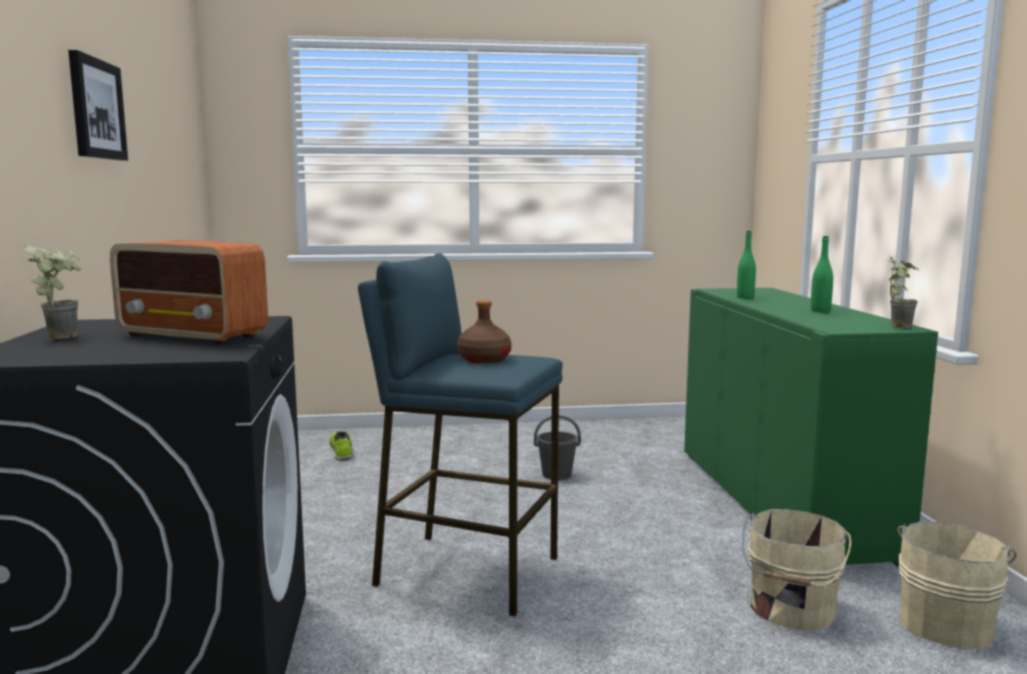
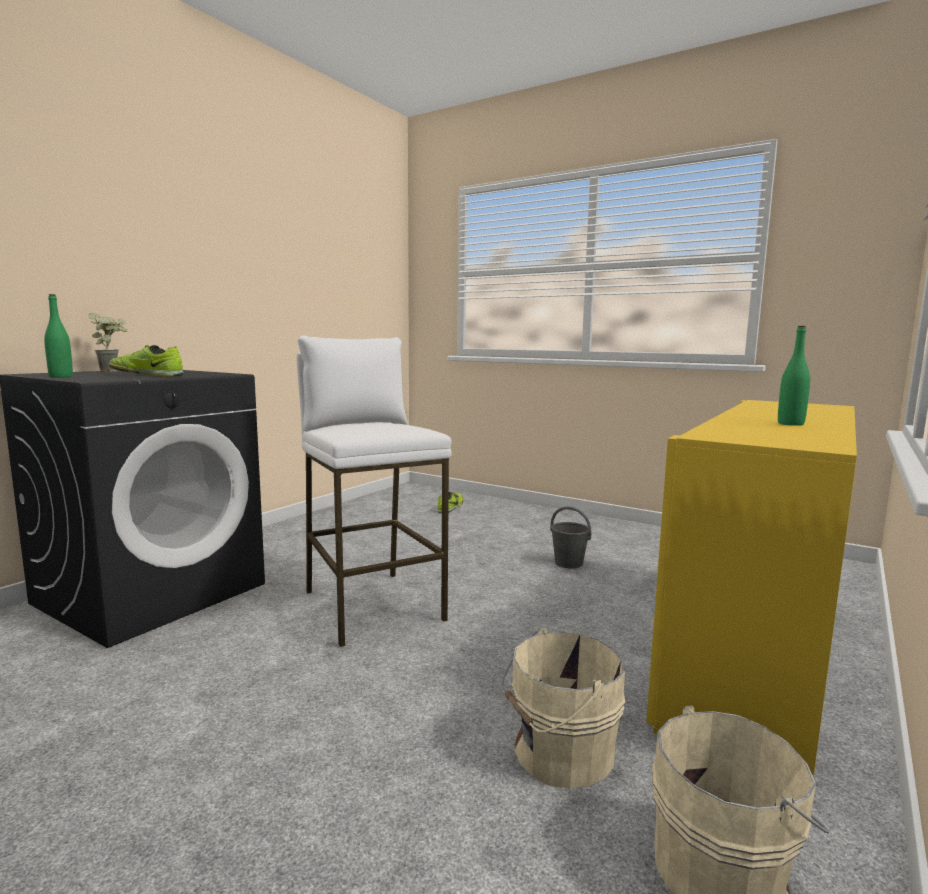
camera: 40 degrees right, 0 degrees up
picture [68,50,128,161] -> none
radio [110,241,268,345] -> shoe [109,345,184,377]
blue stool [358,253,563,616] -> white stool [296,335,452,648]
brown bottle [457,300,512,363] -> none
green cabinet [684,288,938,568] -> yellow cabinet [646,400,857,777]
green bottle [737,231,756,299] -> green bottle moved to [44,294,73,378]
potted plant [888,257,919,328] -> none

